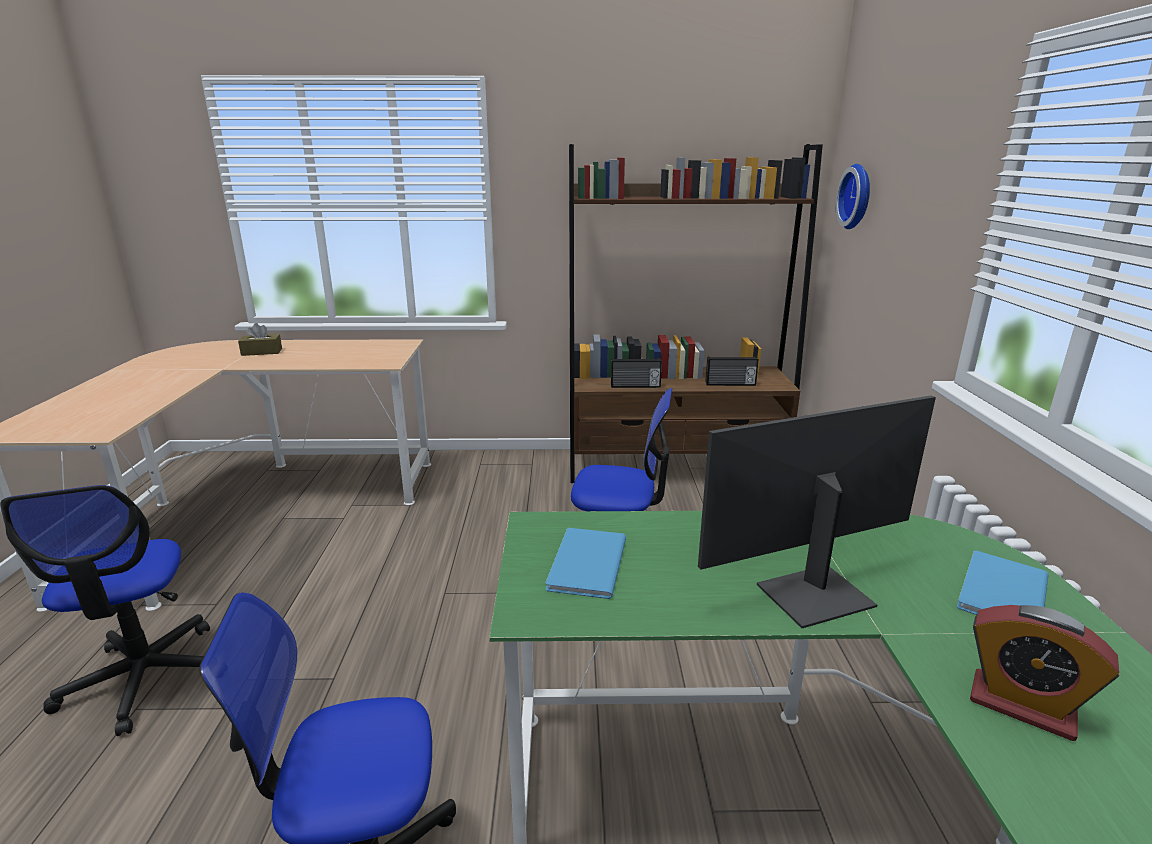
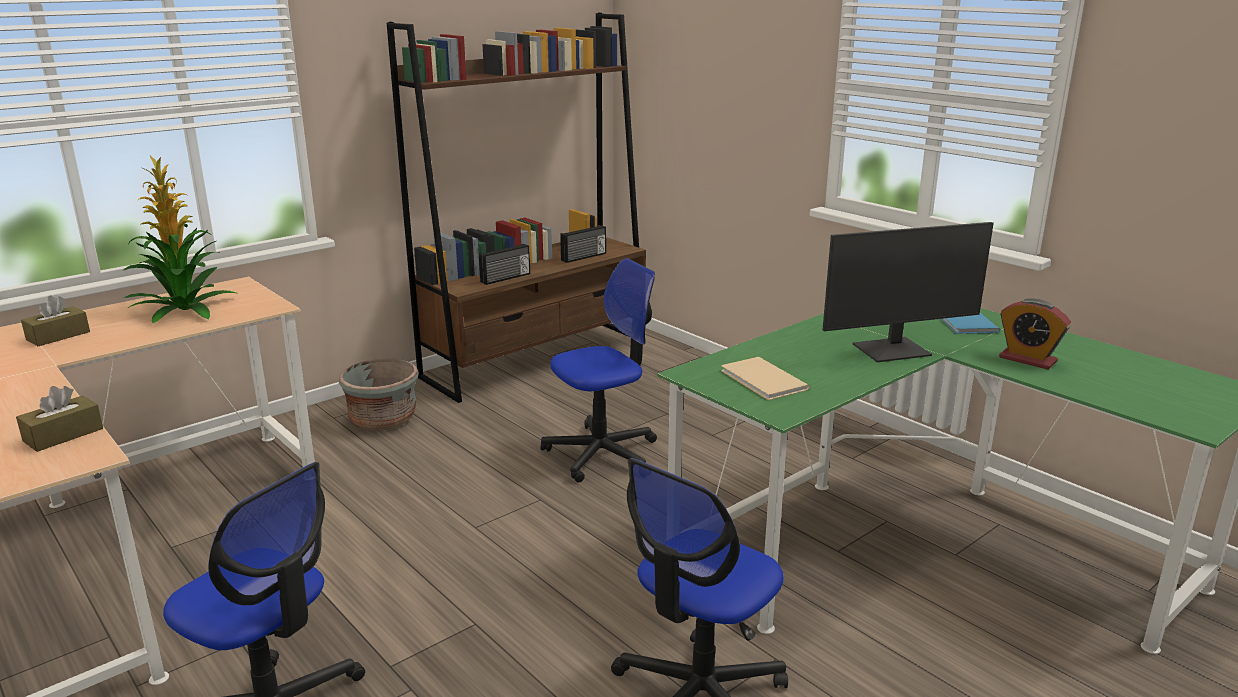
camera: 40 degrees left, 0 degrees up
blue book [545,528,626,599] -> beige book [721,357,810,400]
monitor [698,395,936,628] -> monitor turned 135 degrees counterclockwise [822,222,994,362]
wall clock [836,164,870,229] -> none
alarm clock [970,605,1119,741] -> alarm clock turned 45 degrees clockwise [999,298,1071,370]
none -> brown tissue box [16,386,103,452]
none -> potted plant [122,156,239,323]
none -> grey planter [339,358,419,430]

